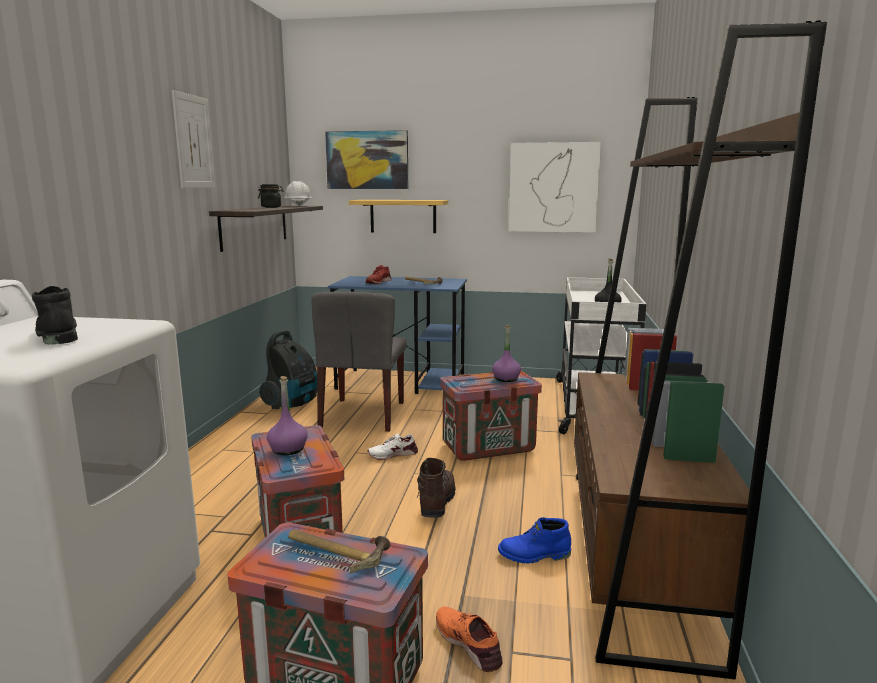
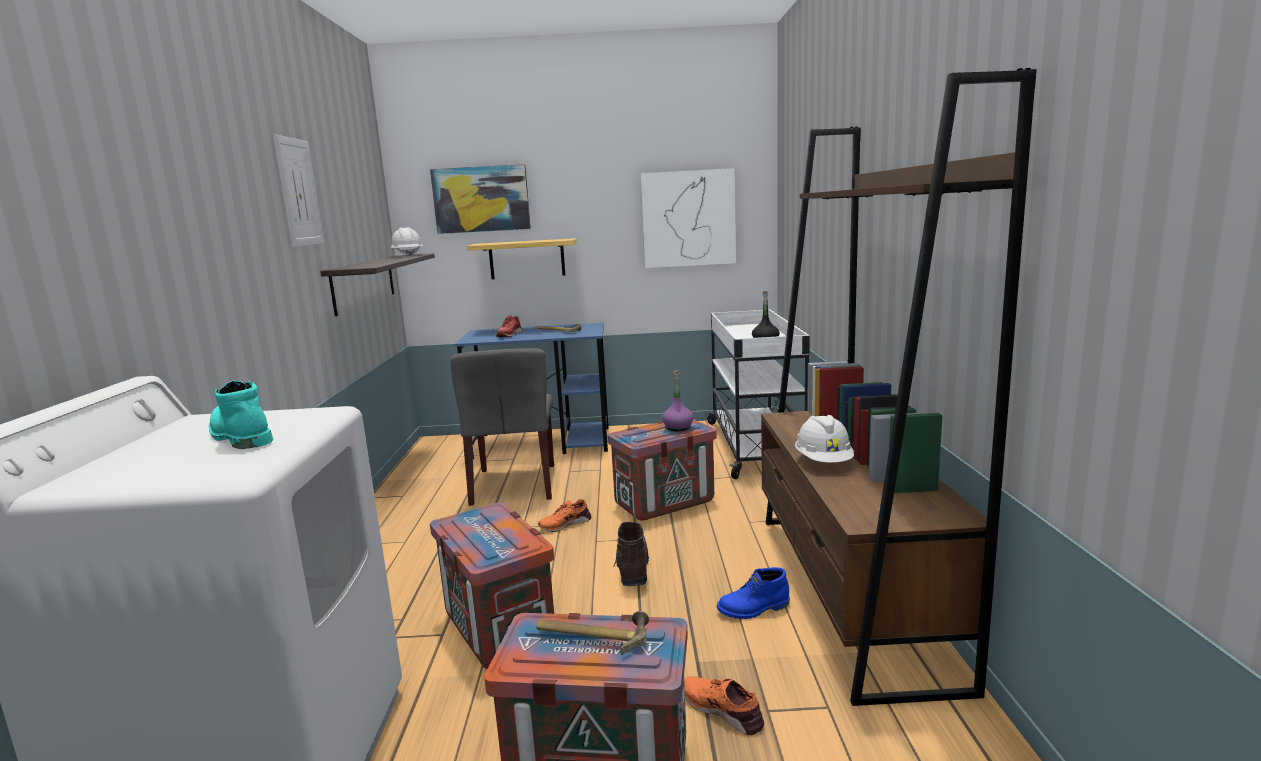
camera: 10 degrees left, 0 degrees up
black boot [32,286,78,344] -> turquoise boot [209,381,273,449]
black jar [258,184,284,208] -> none
vacuum cleaner [259,330,317,409] -> none
purple bottle [267,376,308,455] -> none
white shoe [367,433,418,460] -> orange shoe [538,499,591,532]
none -> white hard hat [795,415,854,463]

